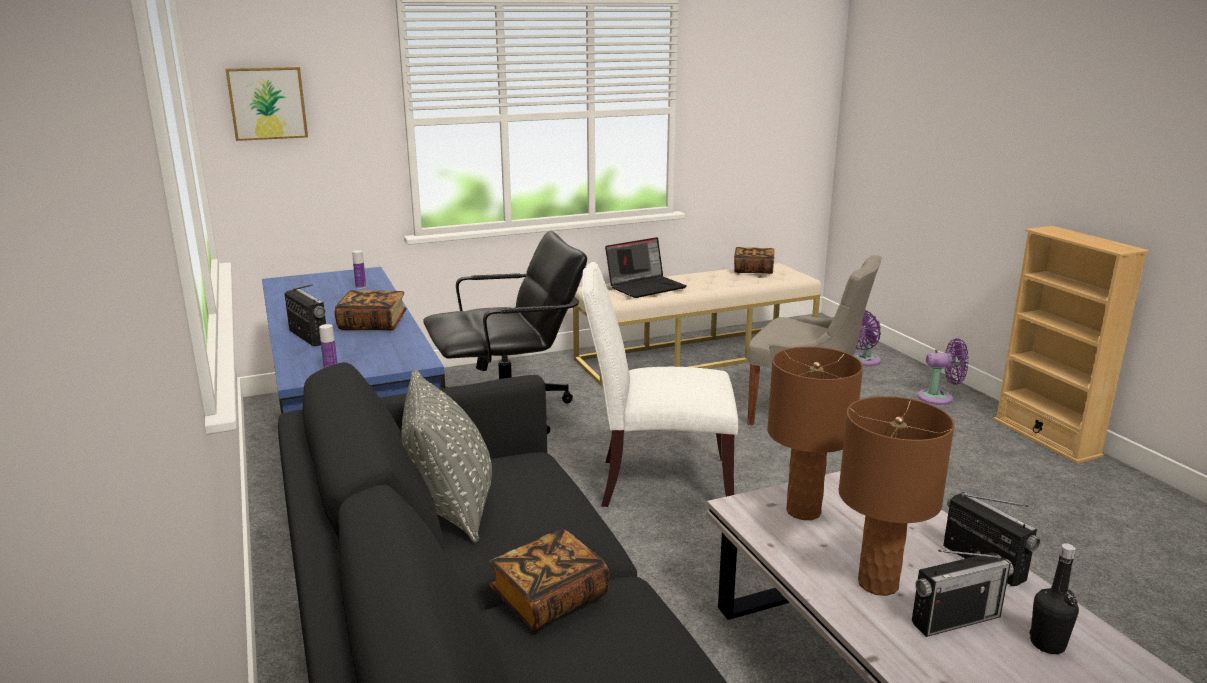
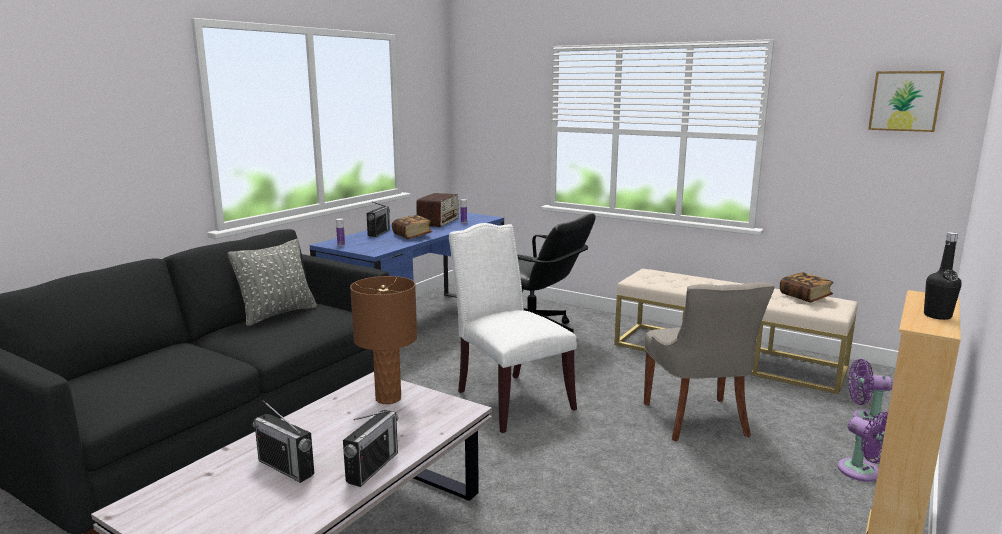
camera: 55 degrees right, 5 degrees down
picture [225,67,308,141] -> picture moved to [868,71,945,132]
book [489,529,609,632] -> none
laptop [605,237,686,298] -> none
brown table lamp [839,396,954,596] -> none
black bottle [1030,543,1079,654] -> black bottle moved to [924,232,962,320]
none -> radio [416,193,459,227]

